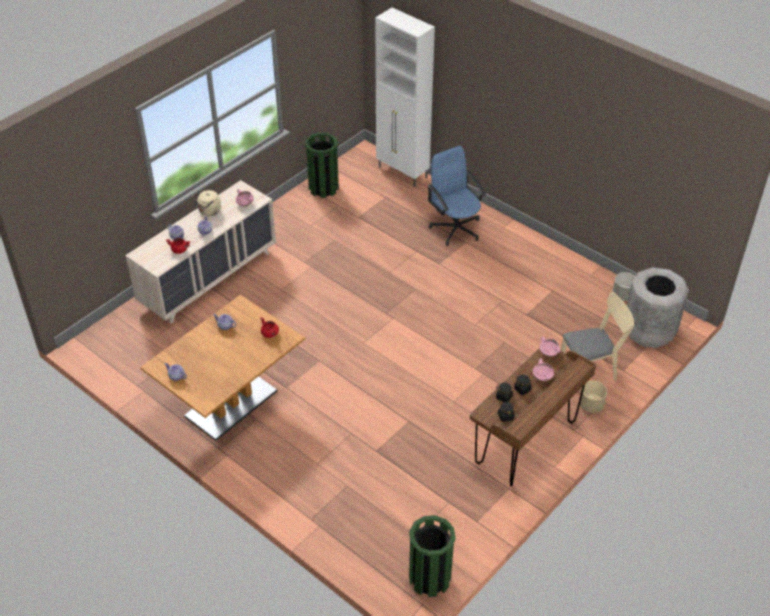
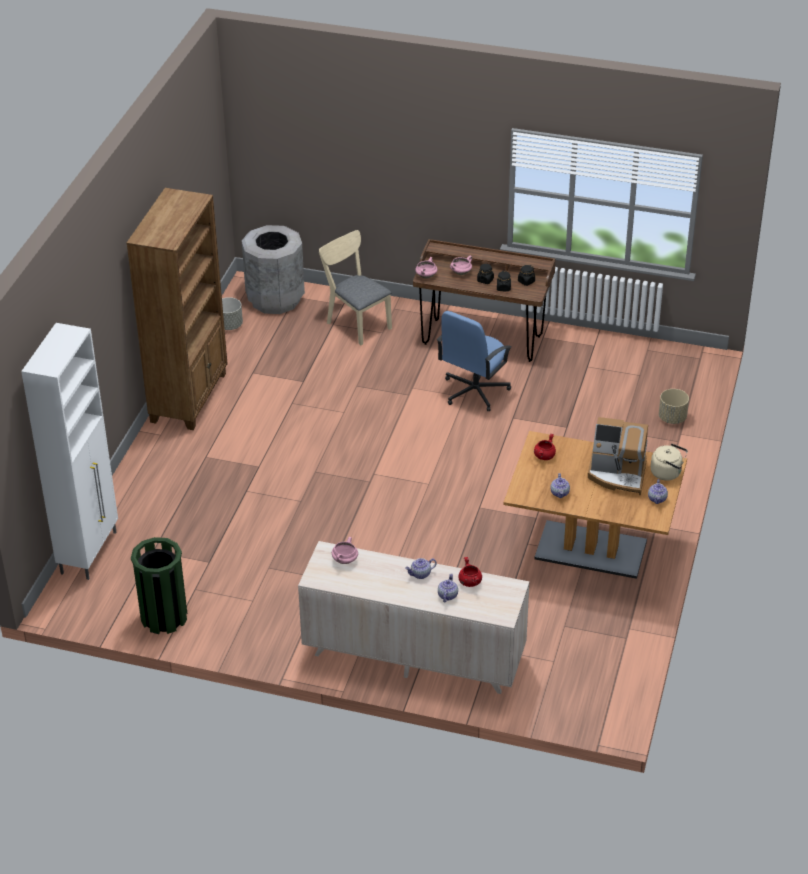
camera: 115 degrees left, 5 degrees down
beige kettle [192,190,221,216] -> beige kettle moved to [651,443,688,481]
green trash can [409,515,456,597] -> none
blue office chair [428,146,486,246] -> blue office chair moved to [437,311,511,411]
beige planter [580,381,607,413] -> beige planter moved to [659,389,689,424]
none -> brown bookcase [126,188,228,430]
none -> coffee machine [588,417,648,495]

